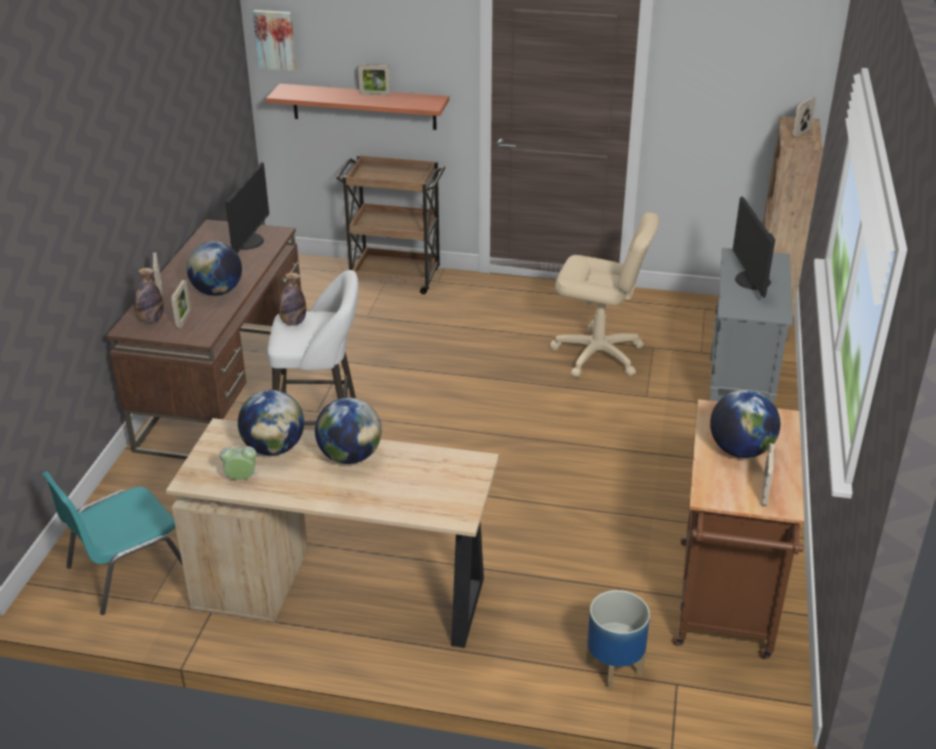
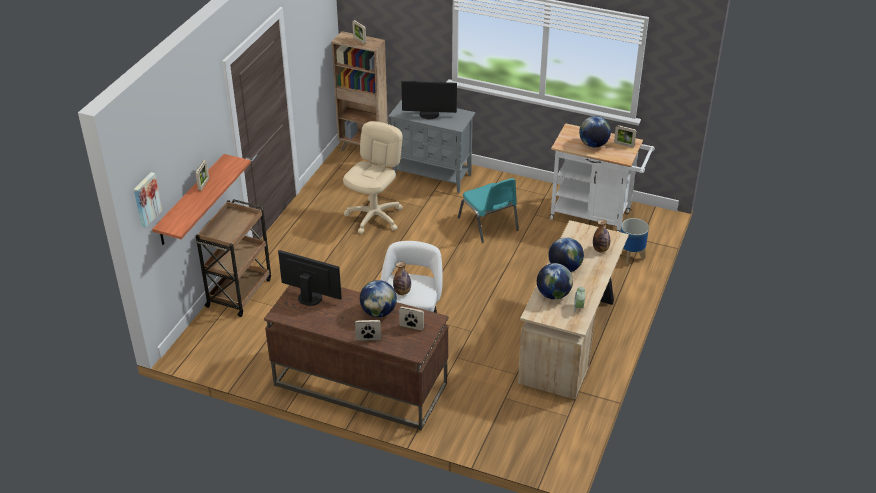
camera: 80 degrees left, 5 degrees up
turquoise chair [42,471,183,615] -> turquoise chair moved to [458,178,519,243]
bottle [134,268,163,323] -> bottle moved to [593,220,610,253]
brown cart [673,399,804,659] -> white cart [550,123,655,232]

